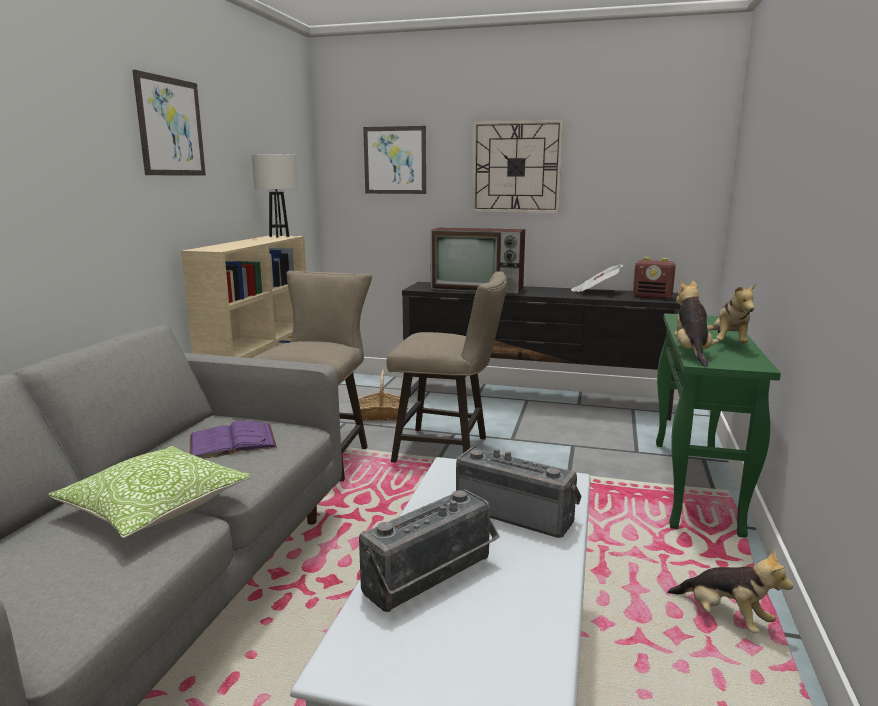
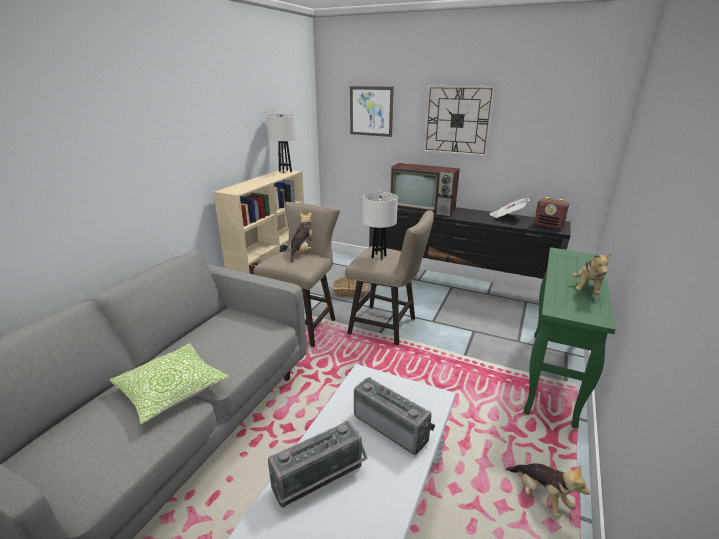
camera: 10 degrees right, 10 degrees up
picture [132,70,206,175] -> none
purple book [190,420,277,458] -> none
plush toy [674,280,719,367] -> plush toy moved to [289,212,314,263]
none -> white table lamp [363,192,398,260]

